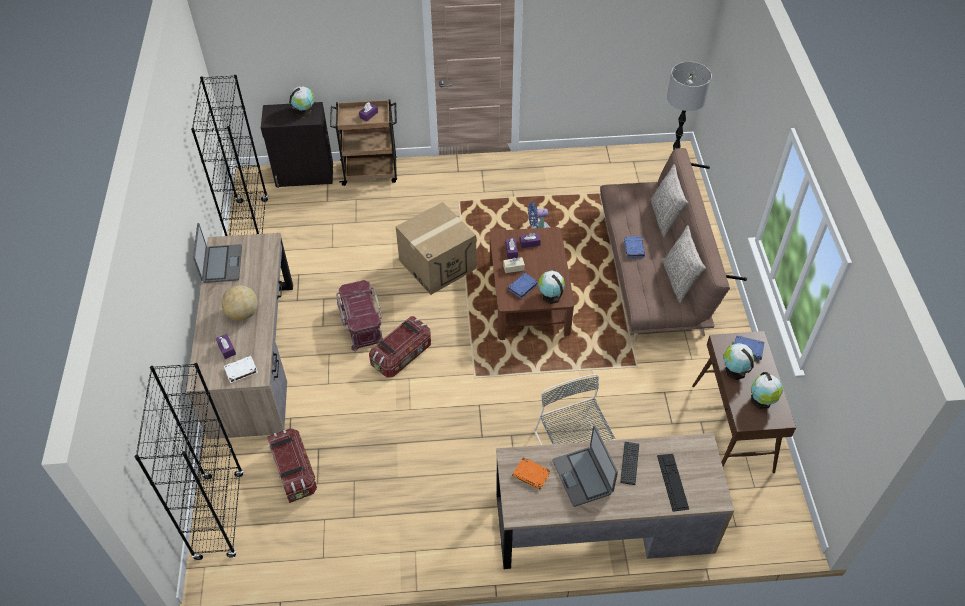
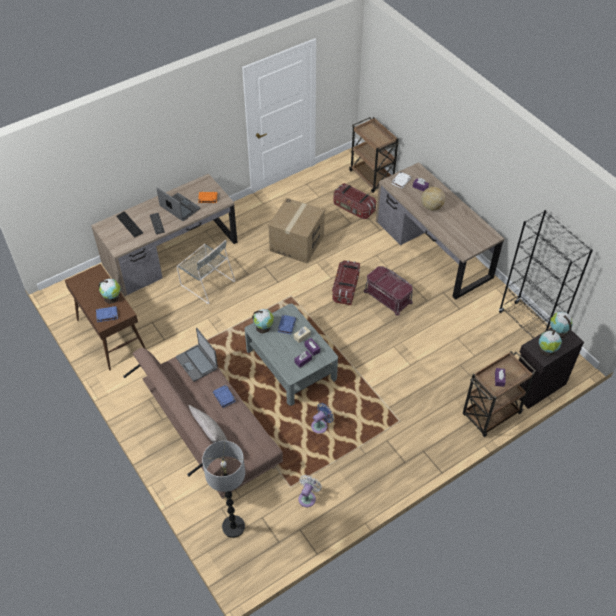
camera: 150 degrees right, 0 degrees up
black bookcase [135,363,244,560] -> brown cart [349,117,400,193]
laptop [193,223,242,283] -> laptop moved to [176,328,218,382]
cardboard box [396,202,477,295] -> cardboard box moved to [268,198,325,264]
brown coffee table [490,227,574,340] -> grey coffee table [245,304,338,406]
grey pillow [663,225,706,303] -> none
globe [751,372,783,409] -> globe moved to [550,312,573,338]
none -> white fan [298,475,322,507]

